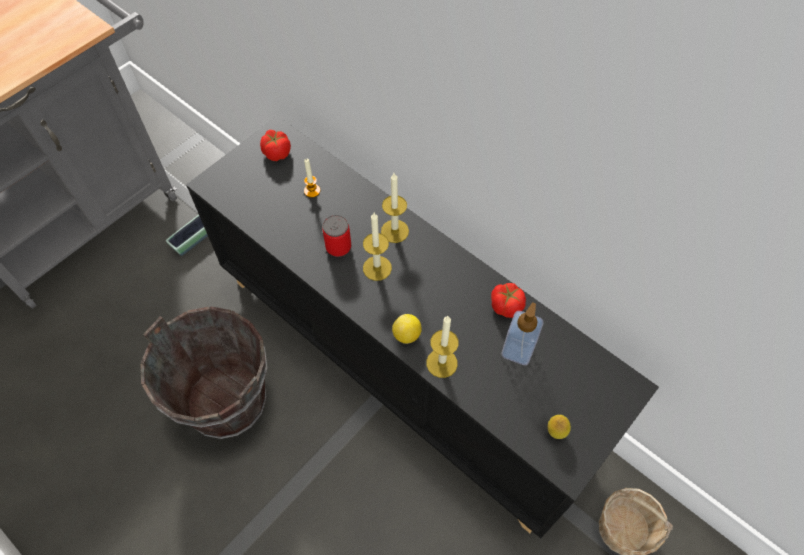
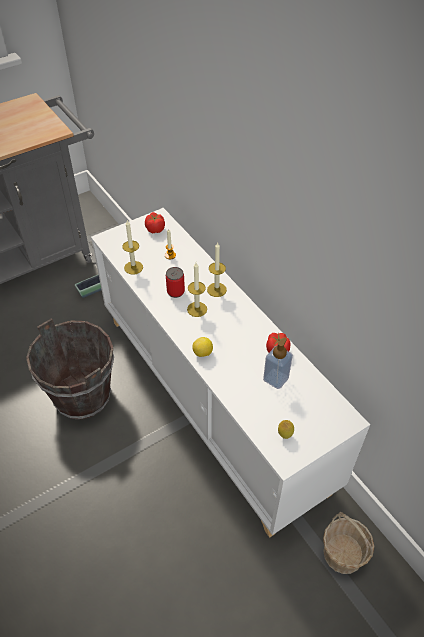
camera: 15 degrees right, 10 degrees down
black cabinet [186,116,659,538] -> white cabinet [91,208,370,538]
candle [426,316,459,378] -> candle moved to [123,220,143,275]

